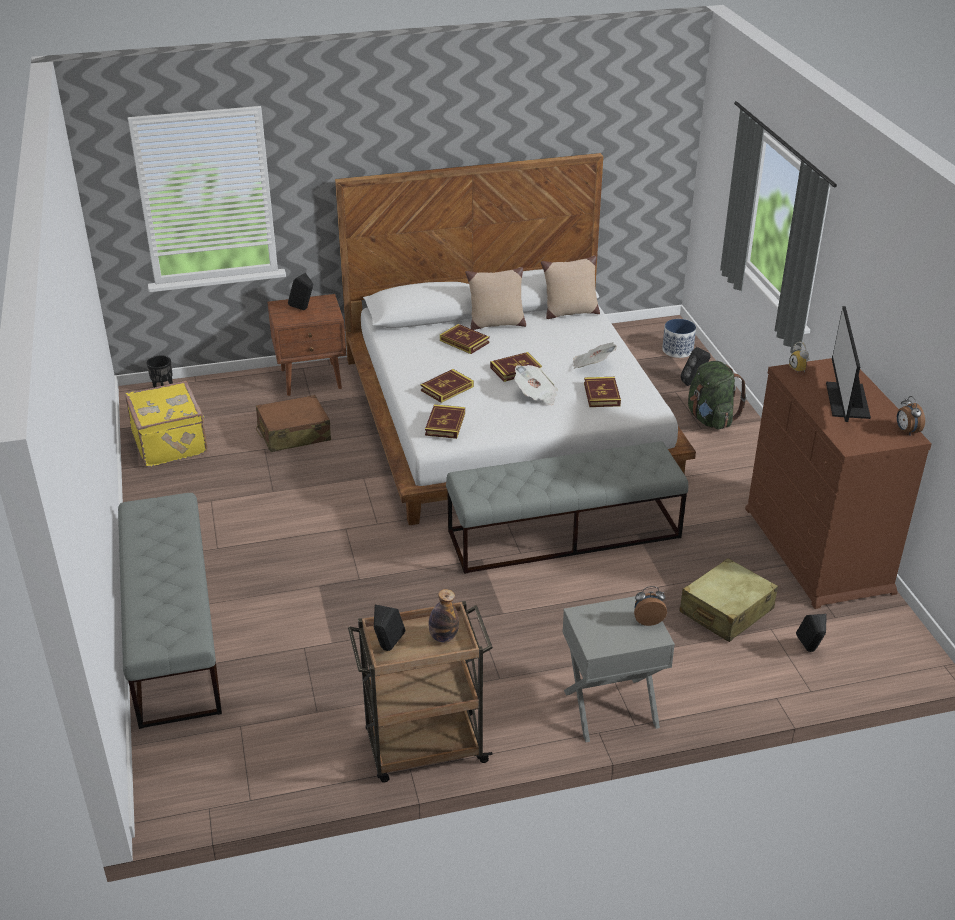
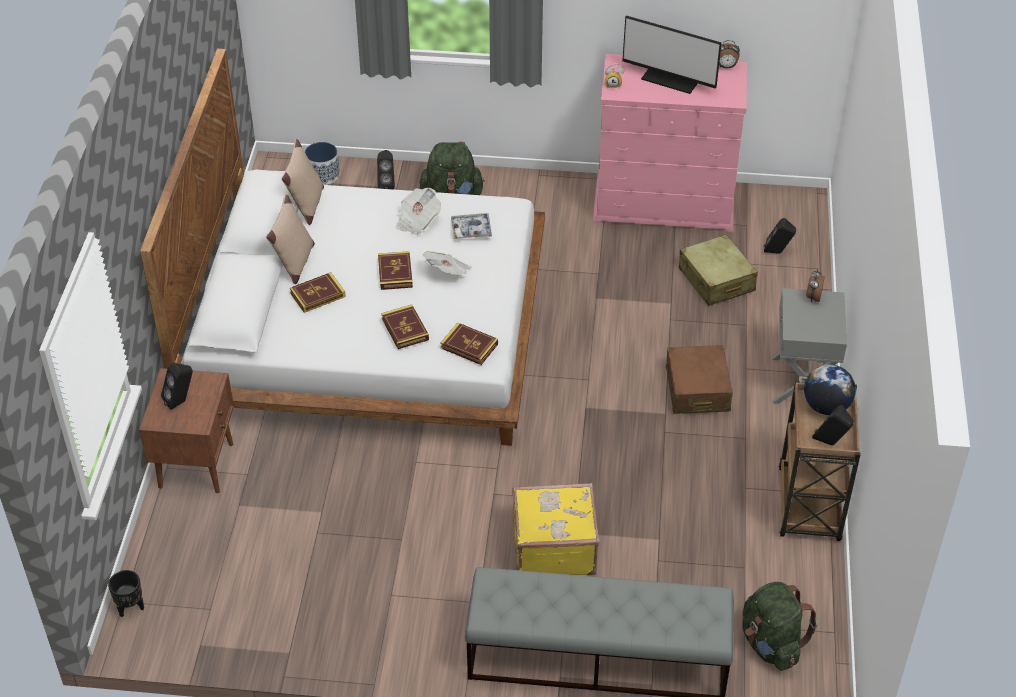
camera: 70 degrees left, 10 degrees up
yellow suitcase [125,381,208,467] -> yellow suitcase moved to [512,483,600,575]
brown suitcase [256,395,331,452] -> brown suitcase moved to [666,345,733,414]
bottle [429,589,459,642] -> globe [804,364,856,415]
grey bench [446,441,688,574] -> none
book [584,377,621,407] -> tray [451,213,492,239]
brown dresser [745,358,932,609] -> pink dresser [593,54,747,232]
none -> green backpack [742,582,818,671]

